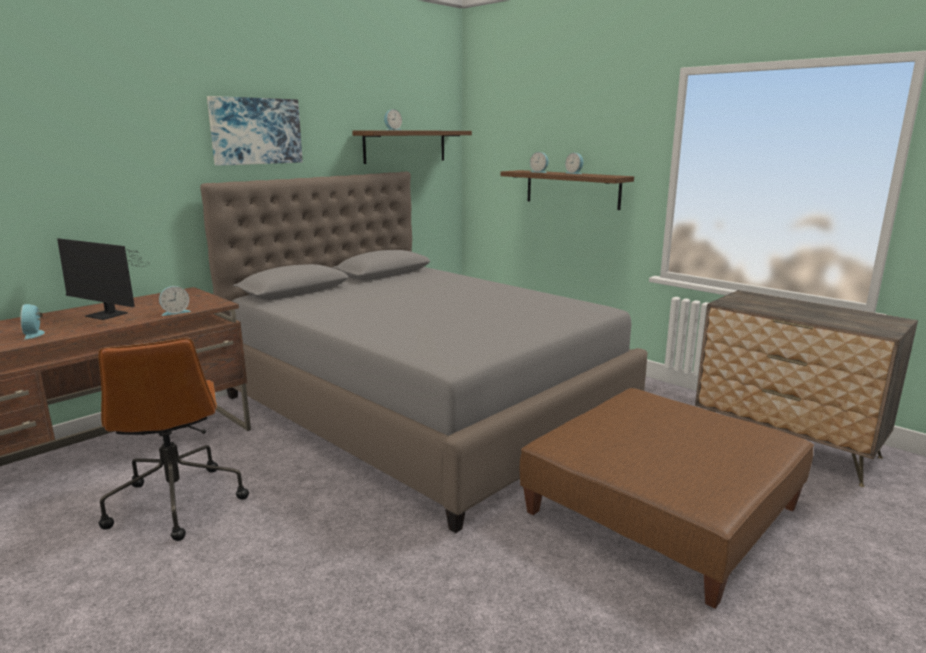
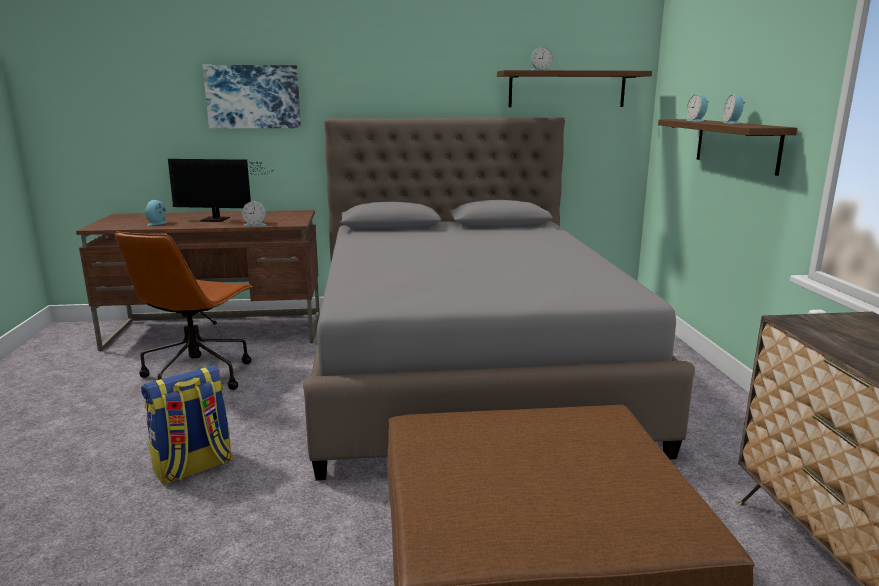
camera: 40 degrees right, 0 degrees up
monitor [57,238,150,320] -> monitor turned 60 degrees counterclockwise [168,159,267,222]
picture [207,96,303,166] -> picture moved to [202,65,301,129]
none -> backpack [141,365,233,485]

